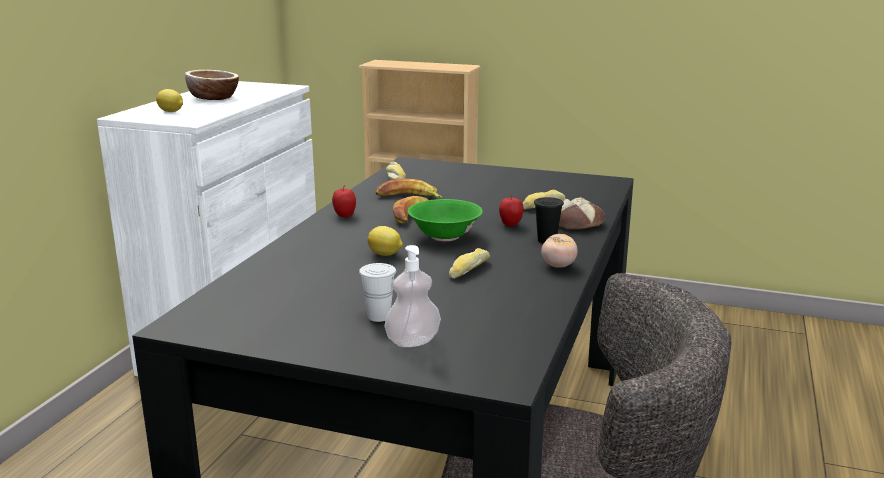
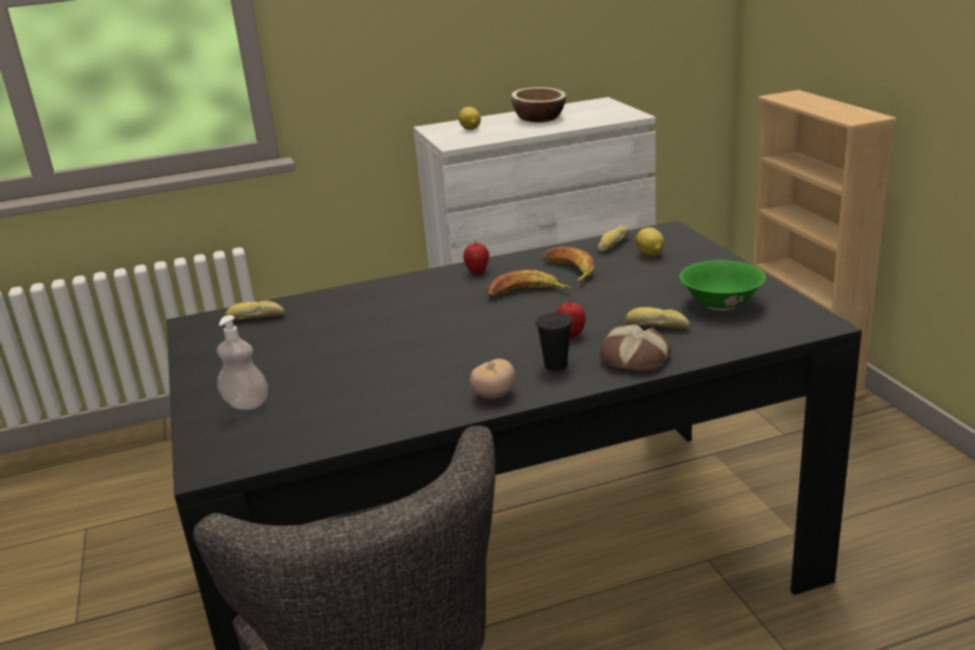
camera: 55 degrees right, 5 degrees up
white cup [359,263,396,322] -> none
lemon [367,226,403,256] -> lemon moved to [636,227,664,256]
green bowl [408,199,483,241] -> green bowl moved to [679,260,766,311]
bread [449,248,490,279] -> bread moved to [225,301,285,320]

